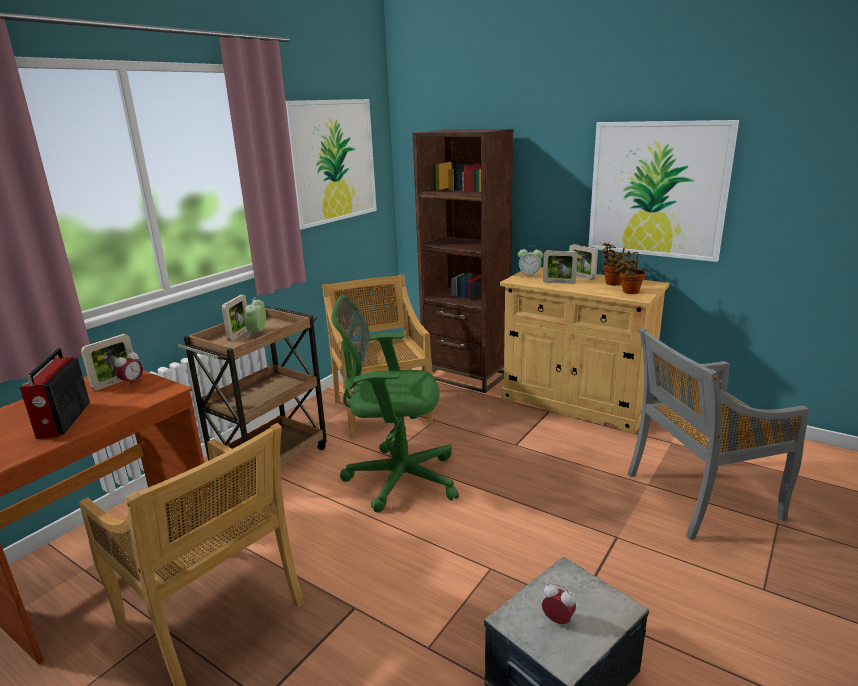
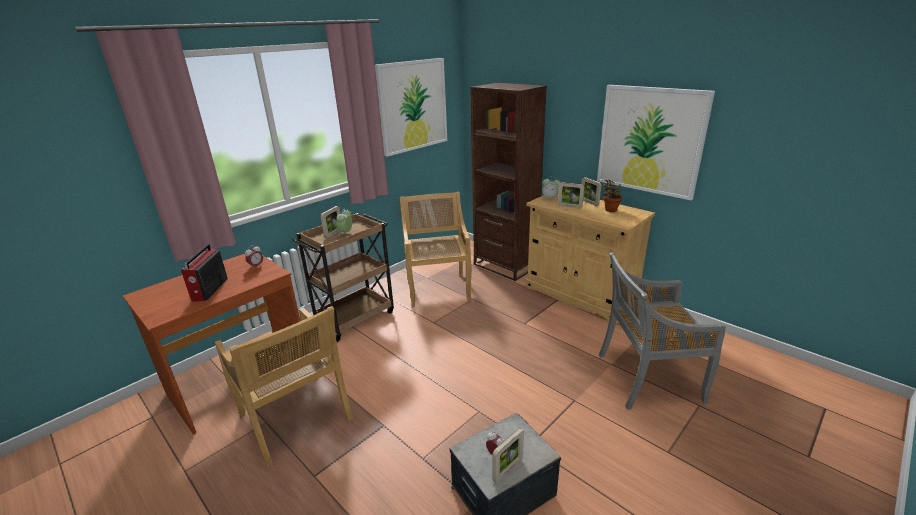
camera: 10 degrees right, 5 degrees up
picture frame [81,334,133,390] -> picture frame moved to [492,428,524,483]
green office chair [331,295,459,513] -> none
potted plant [614,251,646,294] -> none

